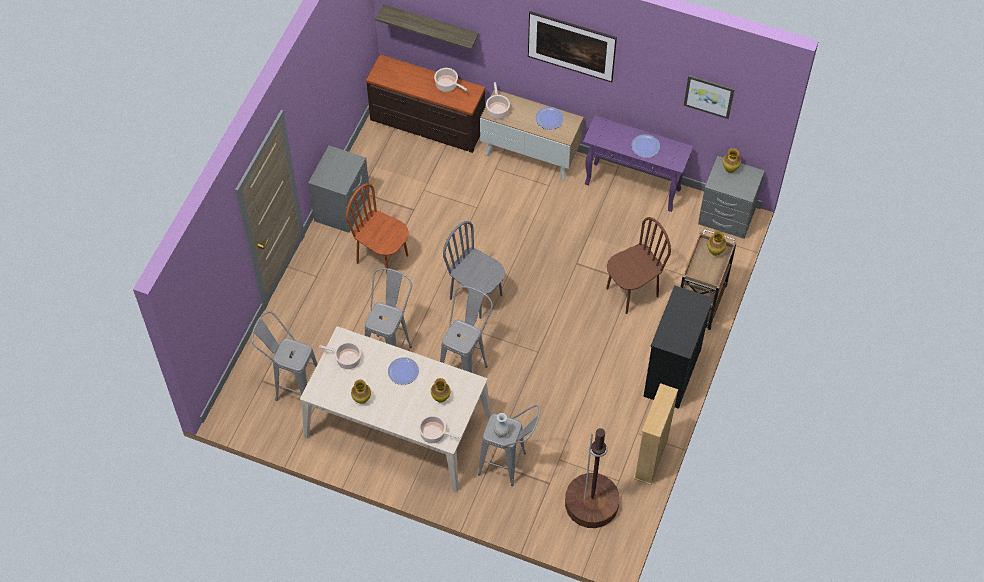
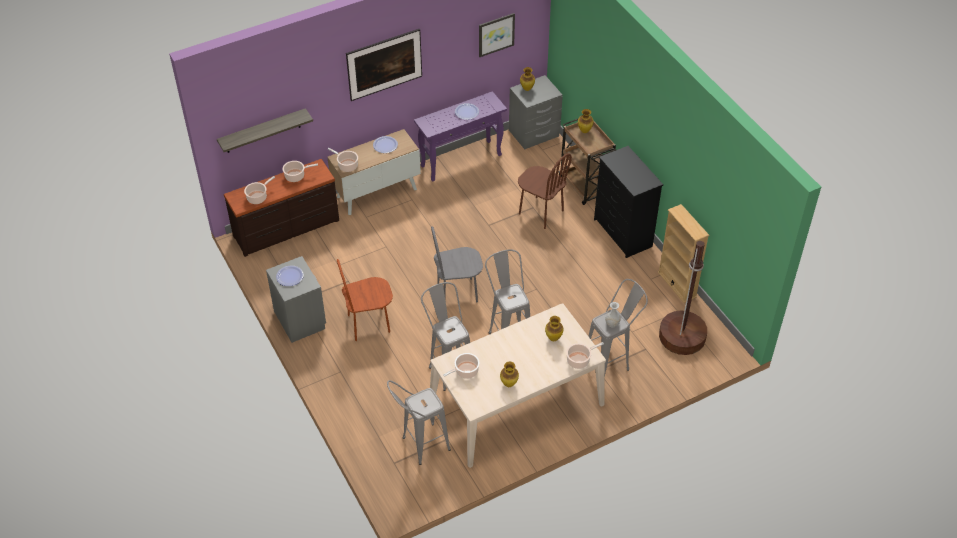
camera: 50 degrees left, 10 degrees down
plate [388,357,419,385] -> plate moved to [276,266,304,286]
brown chair [606,217,671,314] -> brown chair turned 120 degrees clockwise [518,153,572,229]
none -> cooking pot [244,176,275,204]

